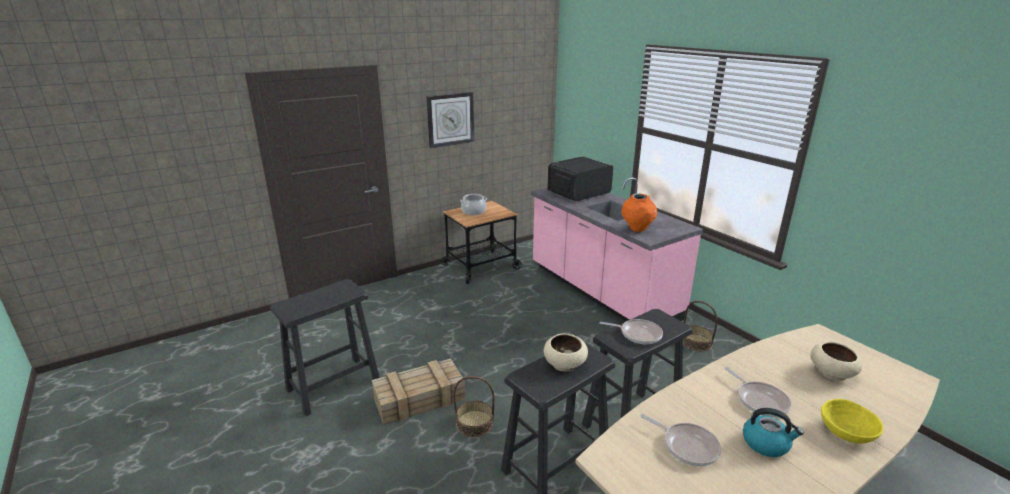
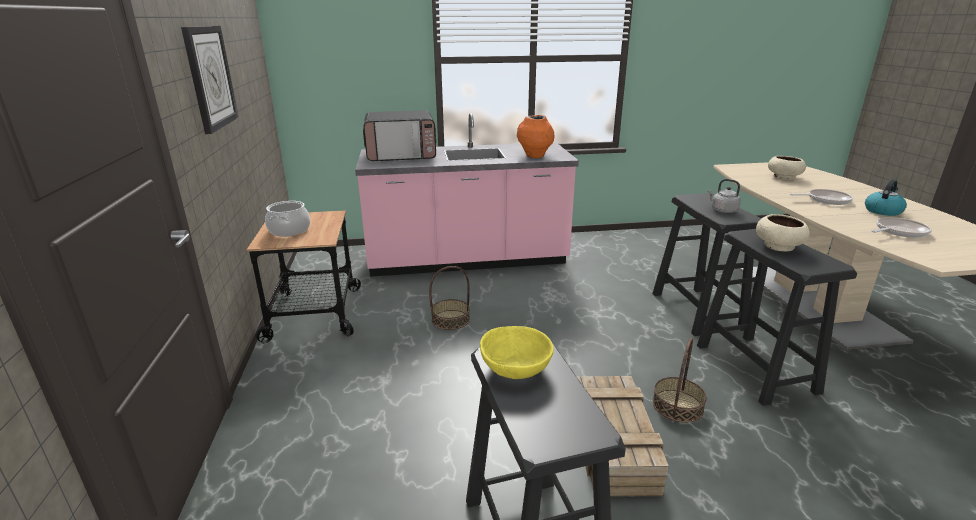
camera: 65 degrees left, 0 degrees up
microwave [547,156,613,201] -> microwave turned 90 degrees counterclockwise [363,110,436,161]
frying pan [599,319,663,344] -> grey kettle [708,179,741,213]
basket [683,301,718,351] -> basket moved to [429,266,470,330]
yellow bowl [821,399,884,444] -> yellow bowl moved to [480,326,554,379]

